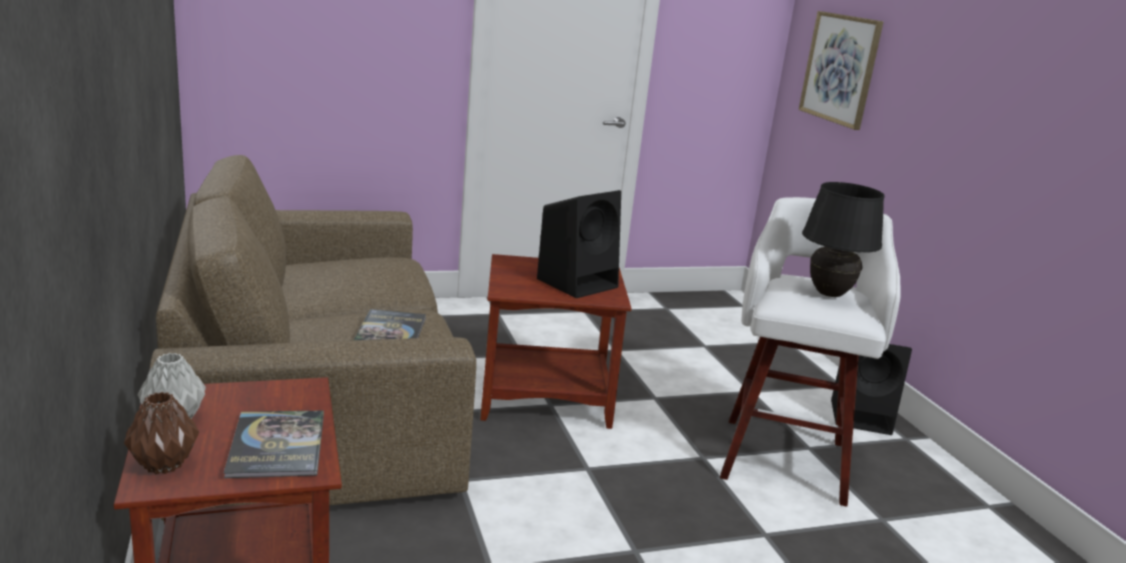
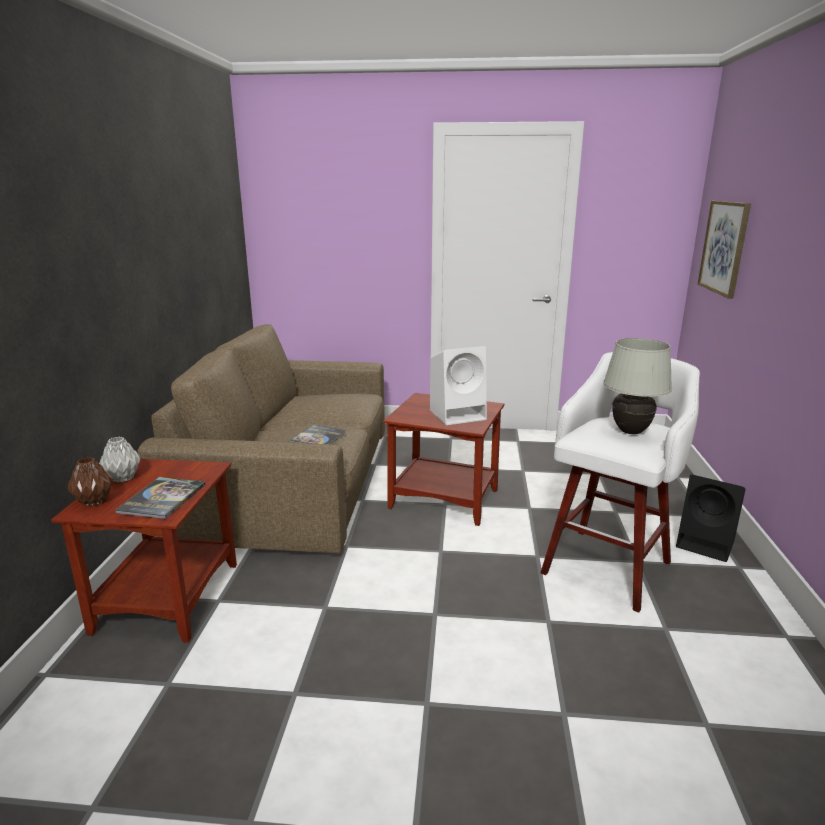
camera: 25 degrees right, 0 degrees up
black speaker [537,190,621,298] -> white speaker [430,346,487,425]
black table lamp [802,182,885,297] -> white table lamp [603,338,672,434]

